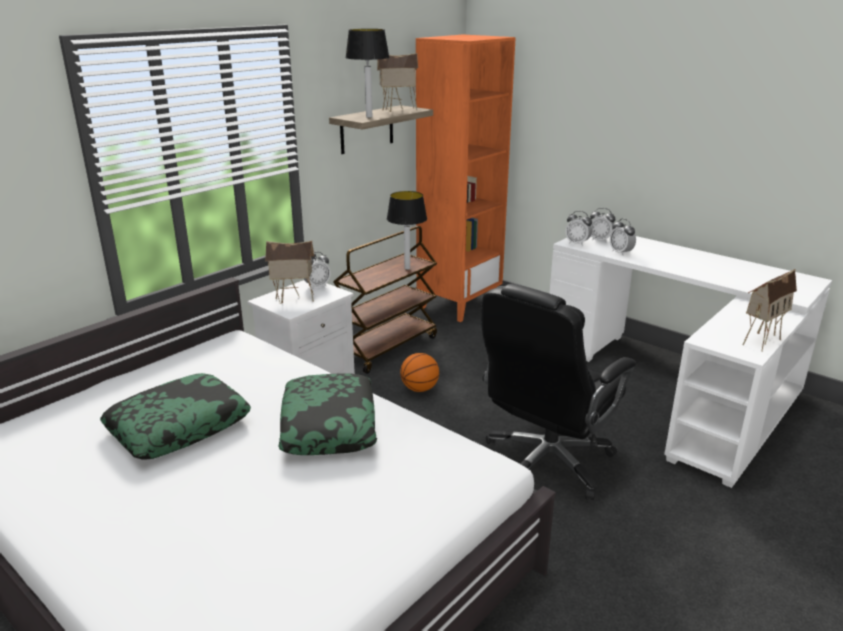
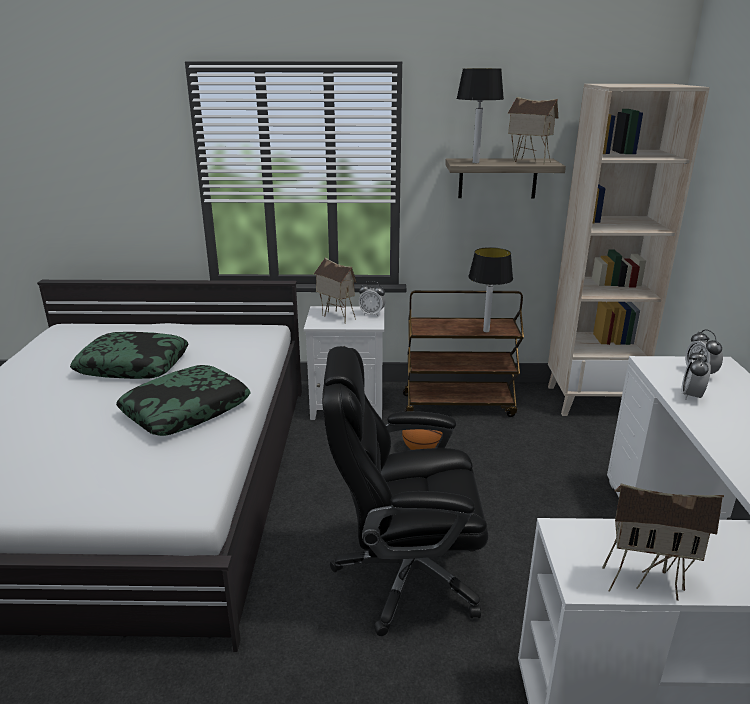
camera: 50 degrees right, 0 degrees up
orange bookcase [416,35,516,322] -> beige bookcase [548,84,710,416]
alarm clock [565,211,592,246] -> none

